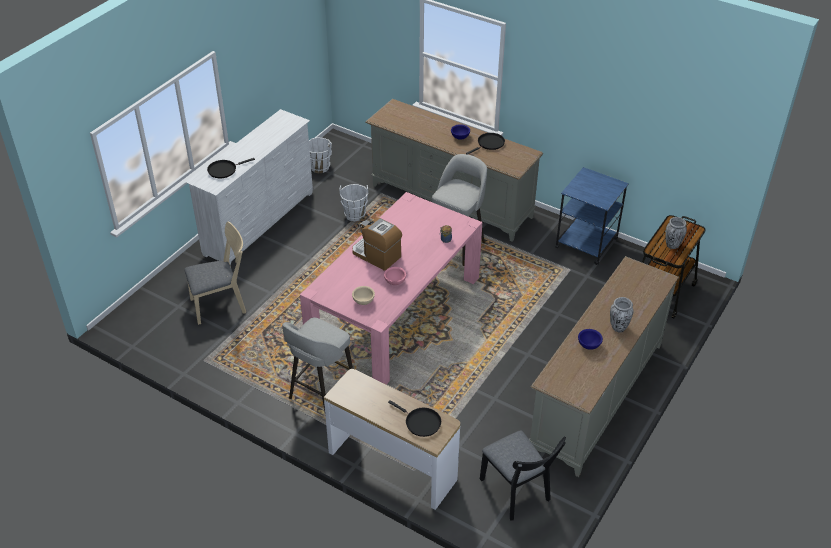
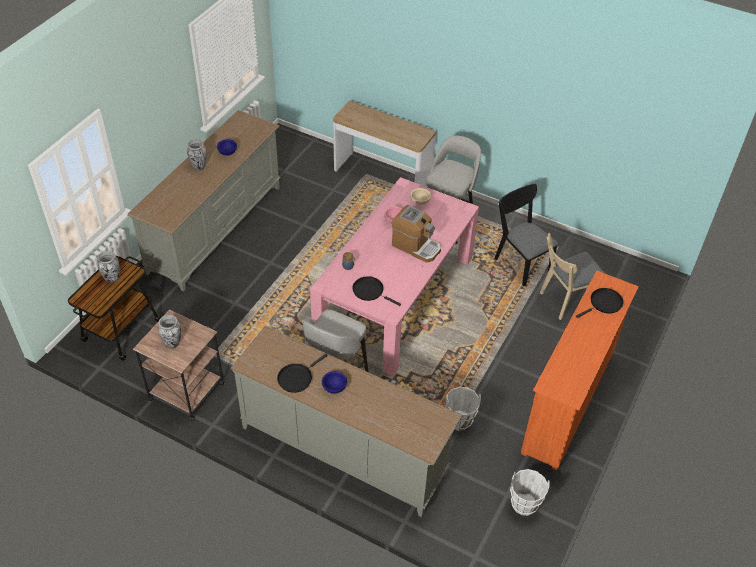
camera: 175 degrees right, 5 degrees up
white dresser [185,109,313,265] -> orange dresser [521,271,639,470]
black frying pan [388,400,441,437] -> black frying pan moved to [352,276,401,306]
black chair [480,430,566,521] -> black chair moved to [494,183,558,286]
blue cart [555,167,629,265] -> brown cart [133,310,225,421]
none -> vase [158,315,181,349]

